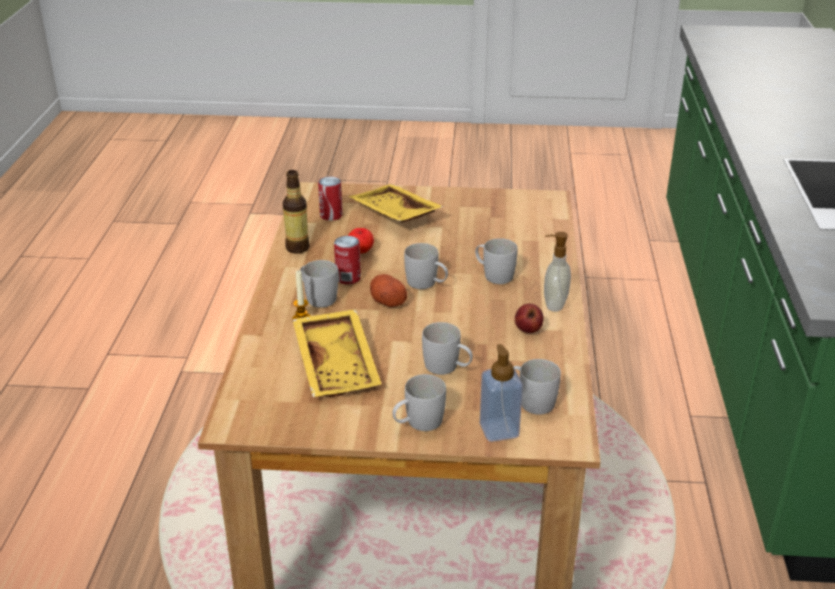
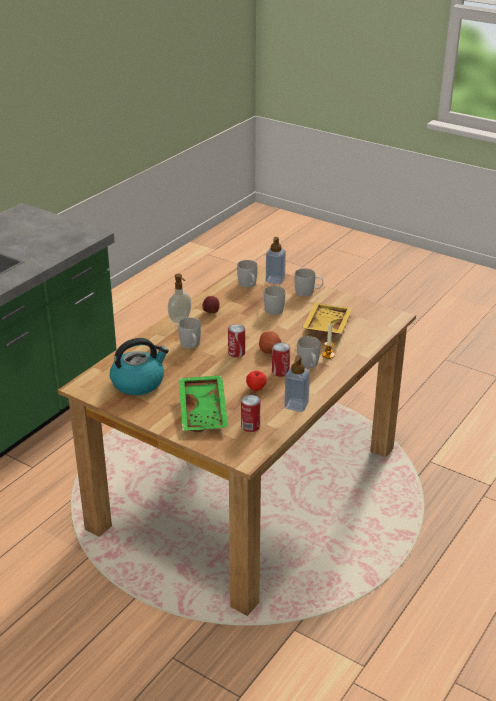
camera: 150 degrees left, 0 degrees up
bottle [283,170,310,254] -> soap dispenser [284,355,310,412]
yellow tray [349,184,444,222] -> green tray [179,375,228,432]
white mug [404,243,448,289] -> can [228,324,245,358]
none -> kettle [110,338,169,395]

